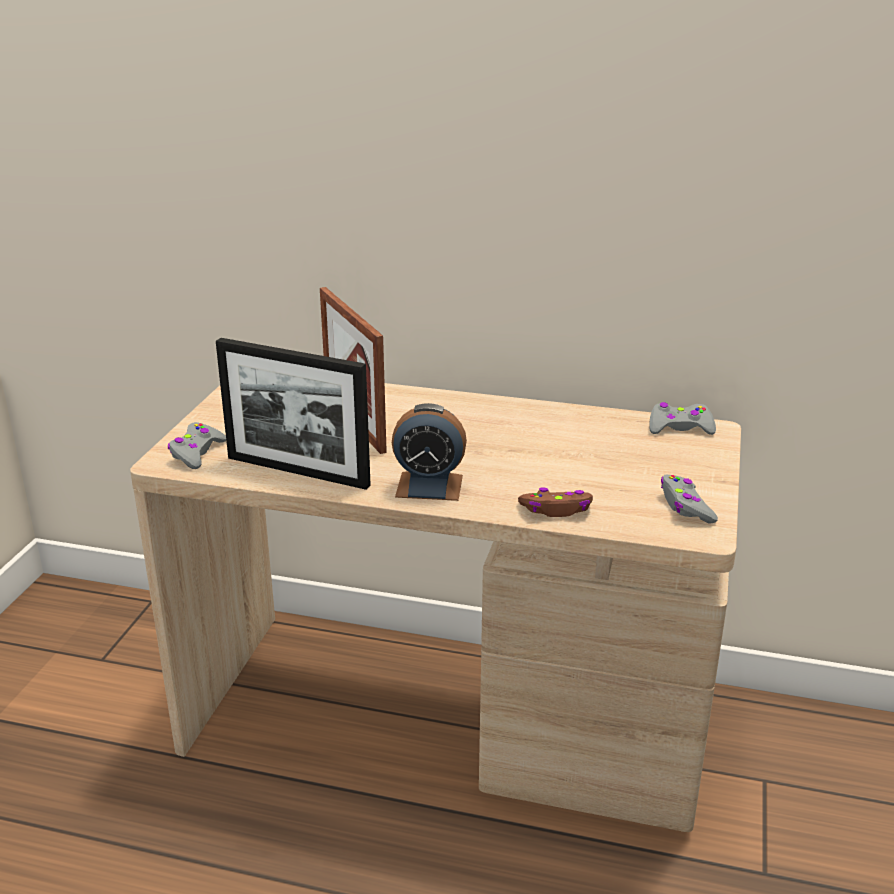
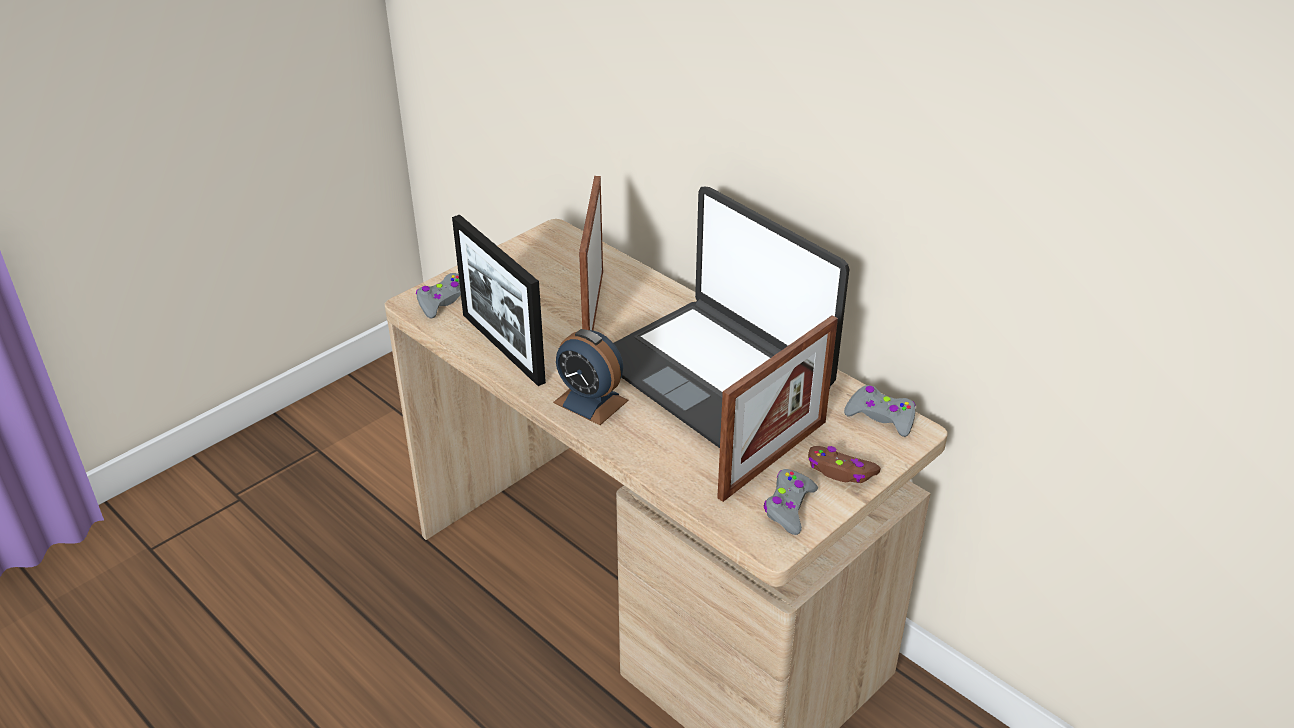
camera: 30 degrees right, 10 degrees up
brown game controller [518,487,593,517] -> brown game controller moved to [808,446,881,483]
none -> laptop [614,187,849,448]
none -> picture frame [717,316,838,502]

